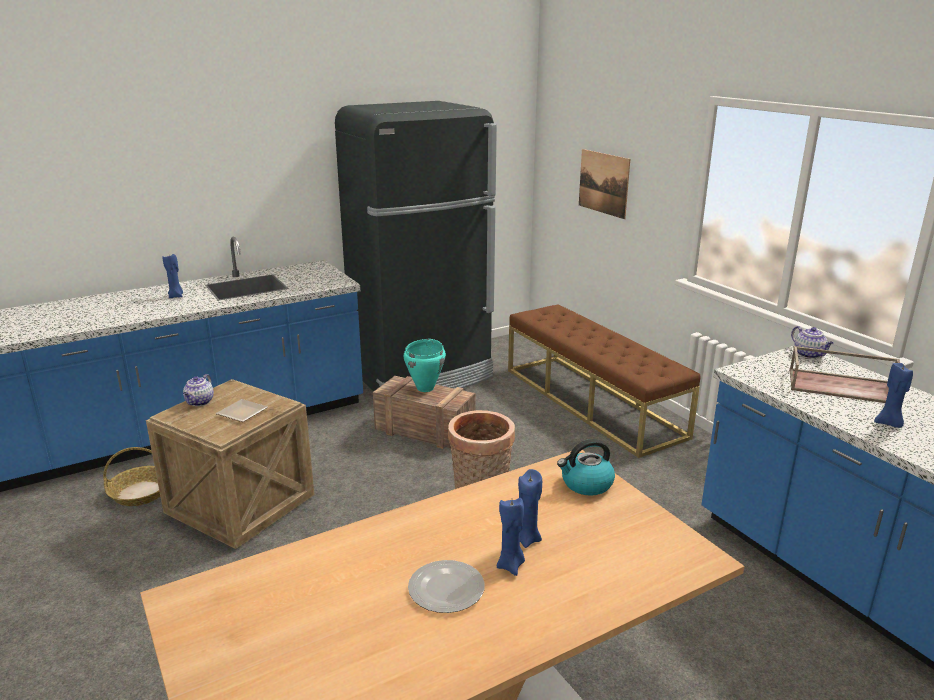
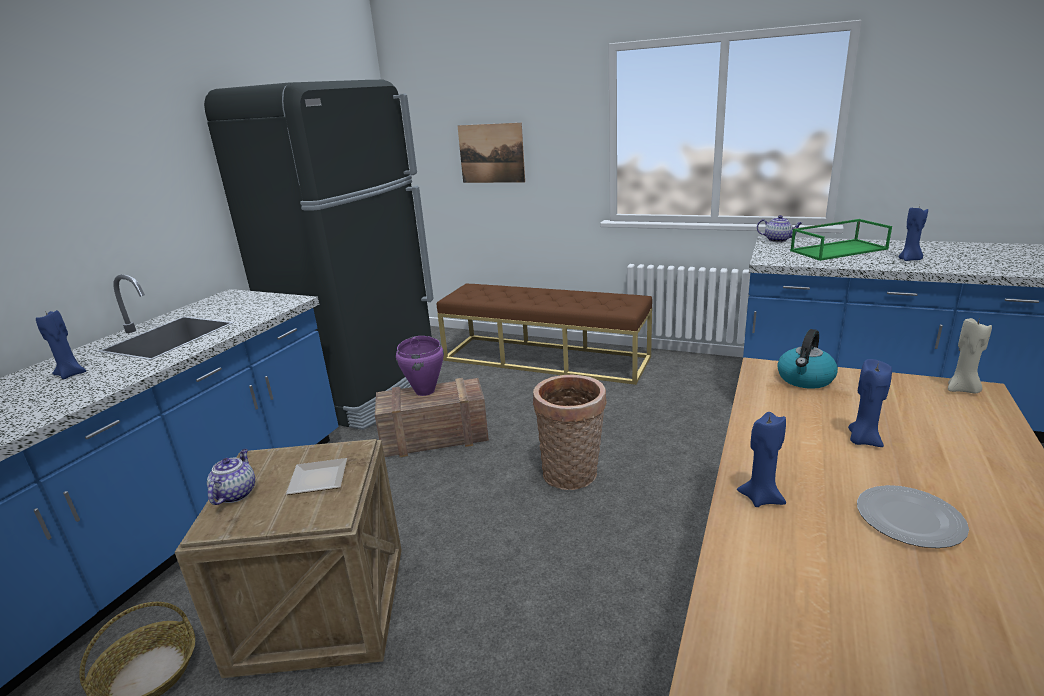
camera: 35 degrees left, 0 degrees up
teapot [183,374,214,406] -> teapot turned 150 degrees counterclockwise [207,449,255,505]
turquoise cooking pot [404,339,446,392] -> purple cooking pot [396,336,444,396]
blue candle [497,498,525,576] -> blue candle moved to [737,412,786,507]
brown tray [789,346,900,403] -> green tray [790,219,892,261]
none -> beige candle [948,318,992,394]

